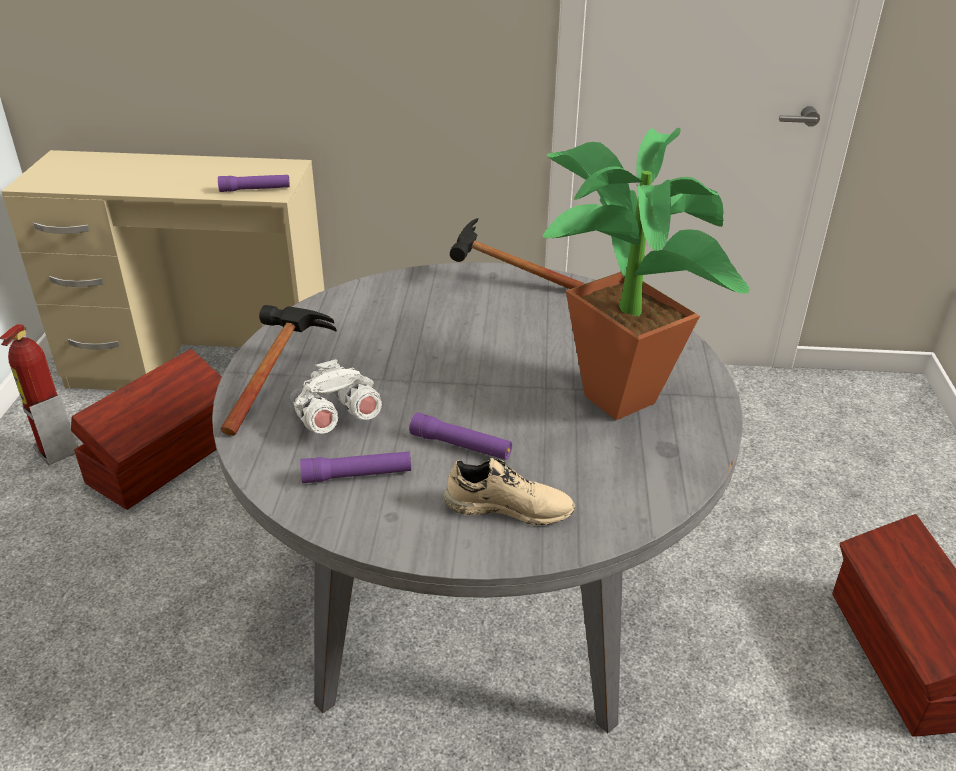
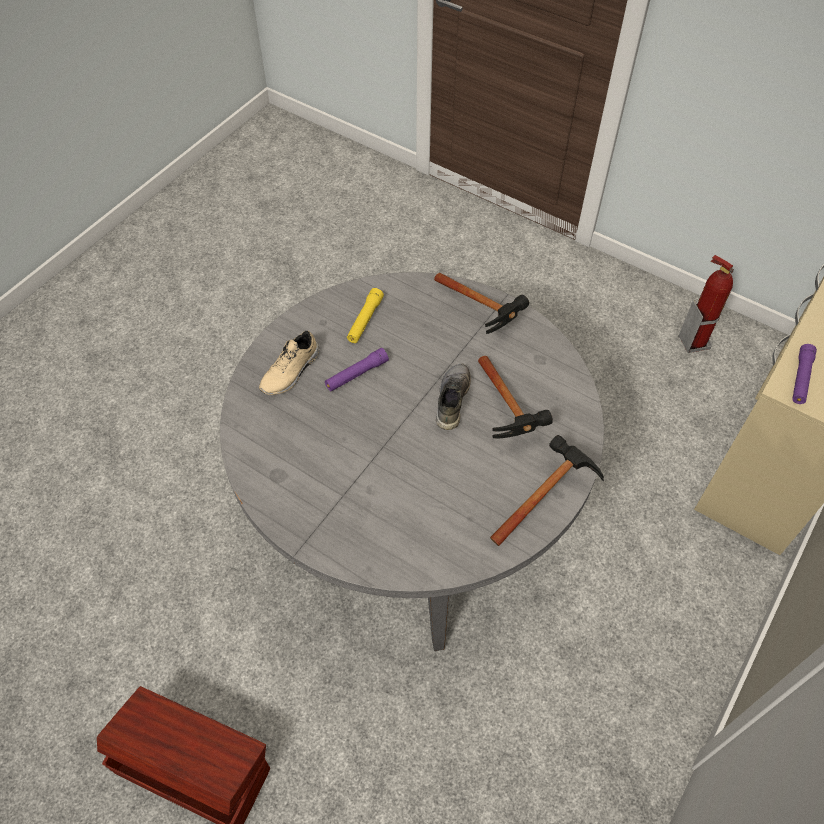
camera: 120 degrees right, 20 degrees up
brown storage box [71,349,222,510] -> none
white binoculars [290,359,382,433] -> none
purple flashlight [300,452,411,483] -> yellow flashlight [347,288,384,343]
potted plant [543,128,750,420] -> none
none -> grey shoe [436,363,471,430]
none -> hammer [478,356,553,438]

